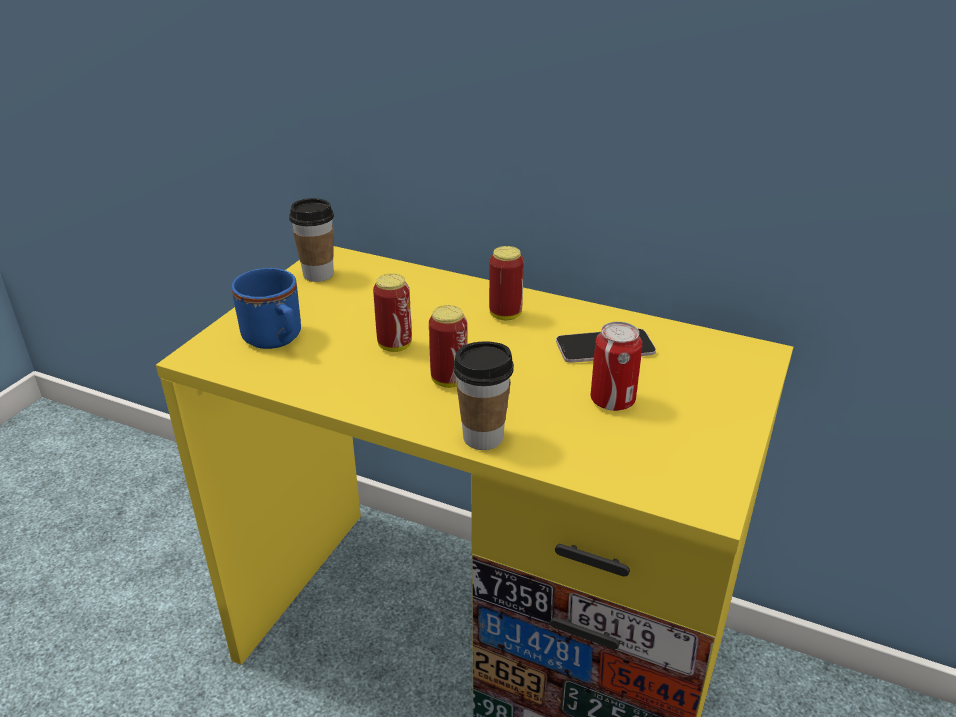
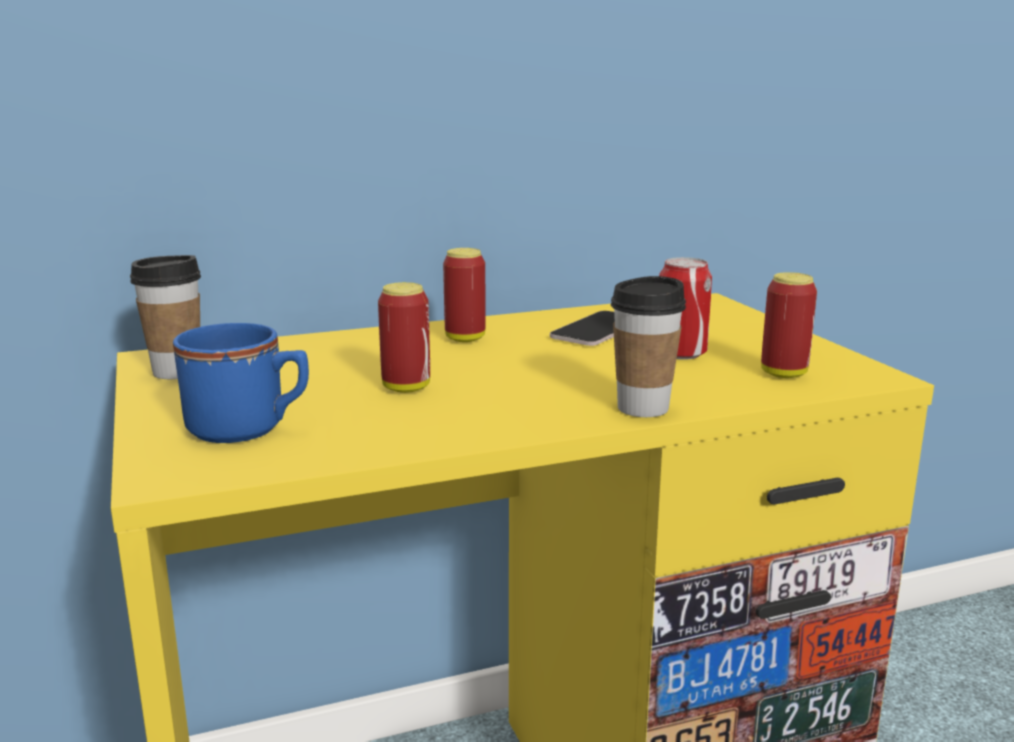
camera: 45 degrees left, 15 degrees down
can [429,305,467,388] -> can moved to [761,272,817,378]

